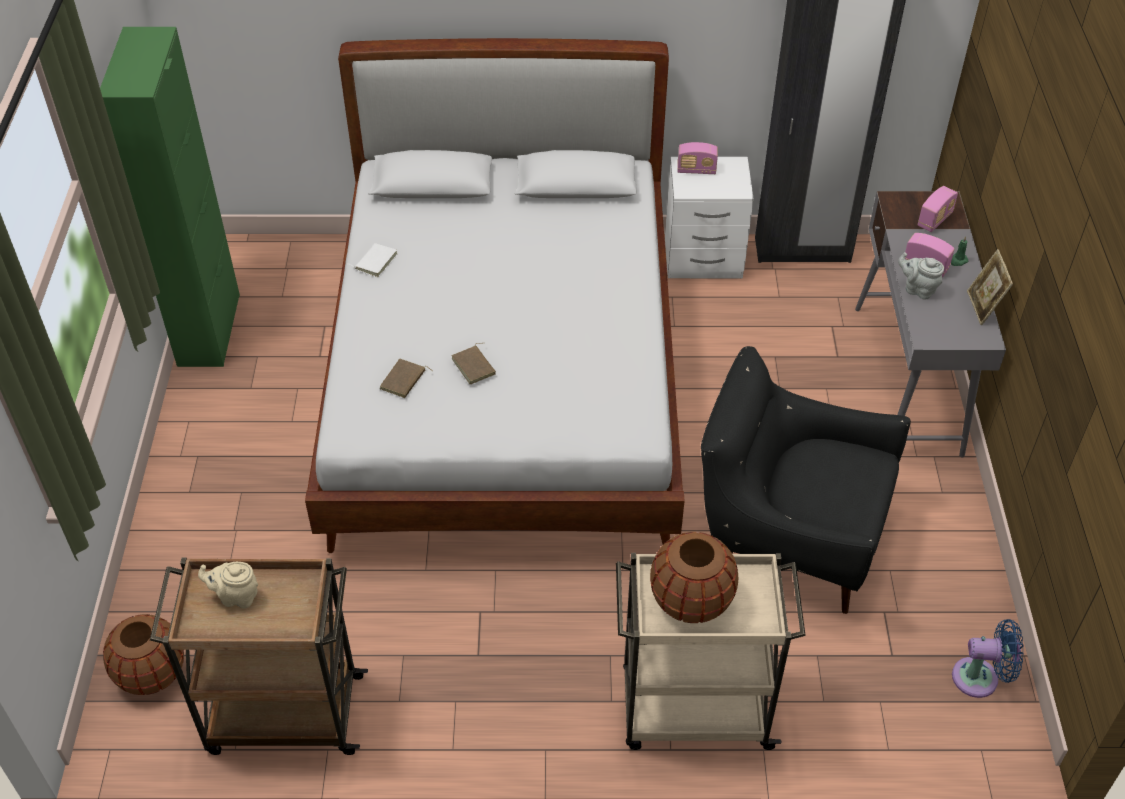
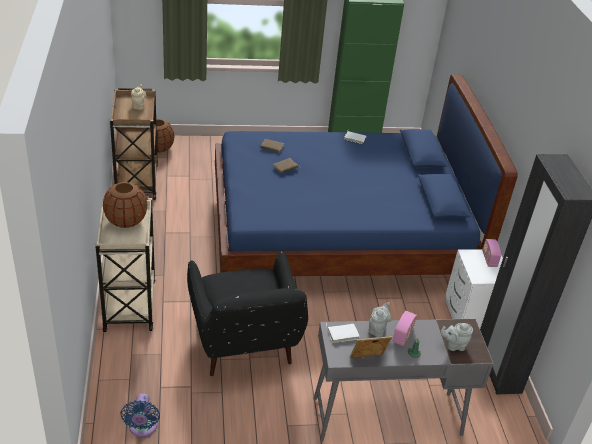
camera: 80 degrees right, 10 degrees down
white bed [305,38,685,553] -> blue bed [215,74,518,276]
black armchair [701,346,911,614] -> black armchair turned 150 degrees clockwise [187,251,308,376]
radio [918,186,958,232] -> grey teapot [441,323,473,351]
none -> white book [326,323,360,343]

